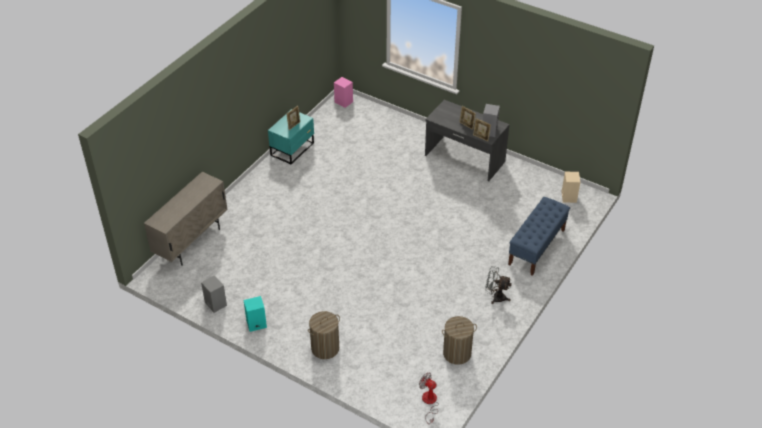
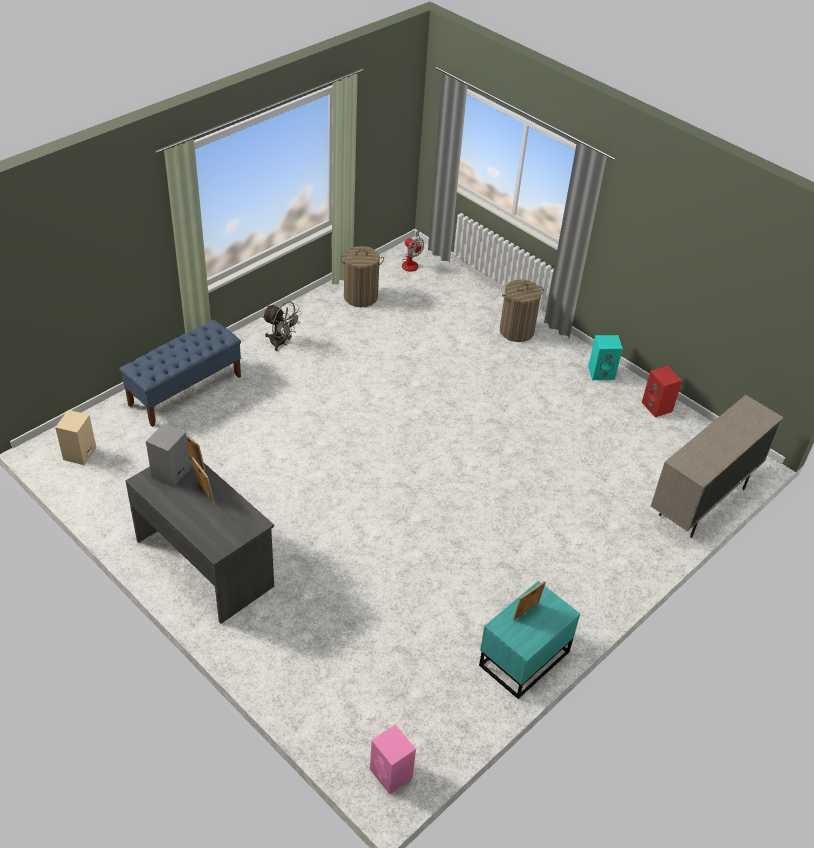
camera: 170 degrees left, 0 degrees up
grey speaker [201,275,227,313] -> red speaker [642,366,682,417]

